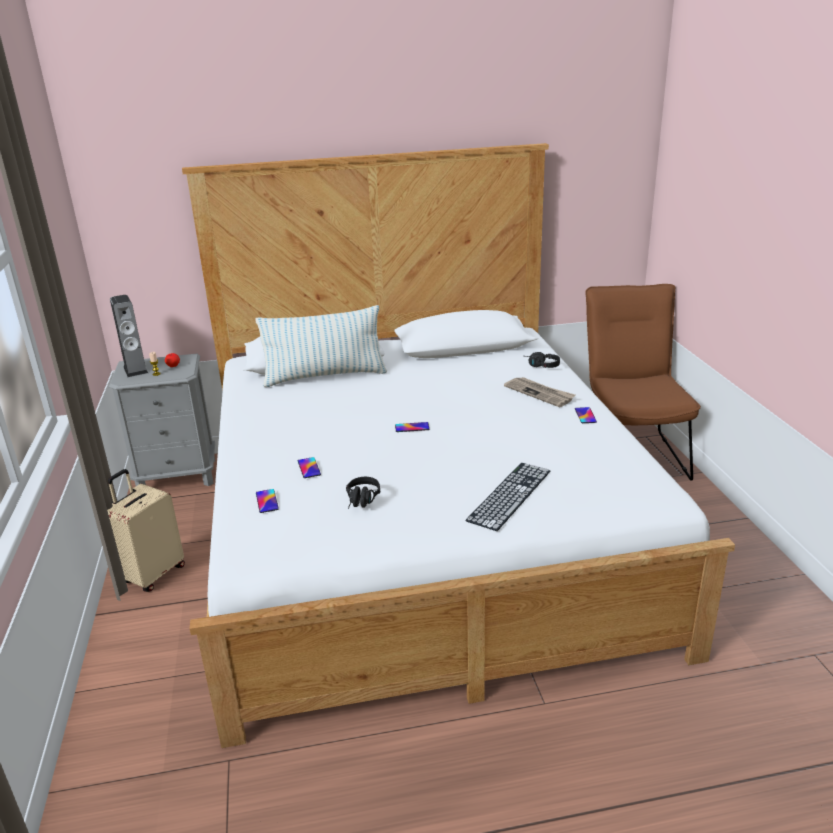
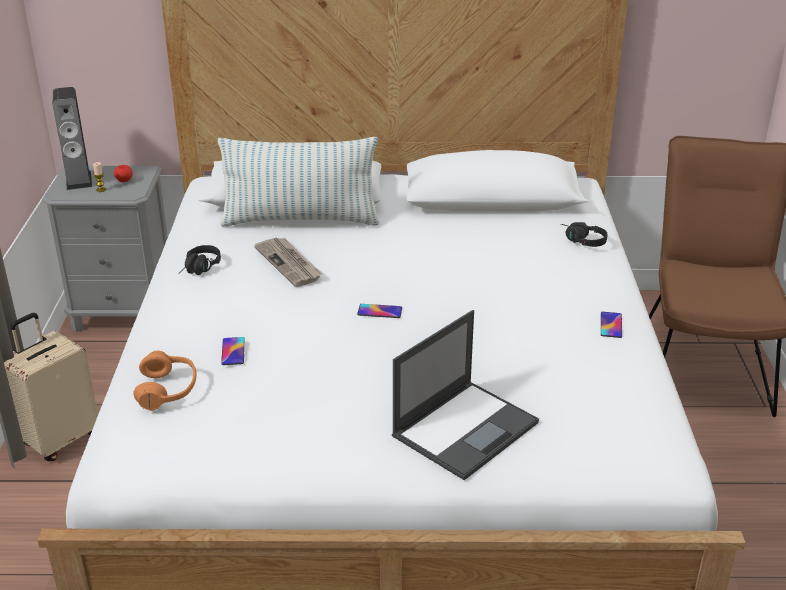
camera: 10 degrees right, 5 degrees up
phone [256,489,279,513] -> orange headphones [133,351,196,411]
black headphones [346,477,380,509] -> black headphones moved to [179,245,221,275]
keyboard [465,463,551,531] -> laptop [392,310,539,480]
newspaper [504,377,575,407] -> newspaper moved to [254,238,322,287]

